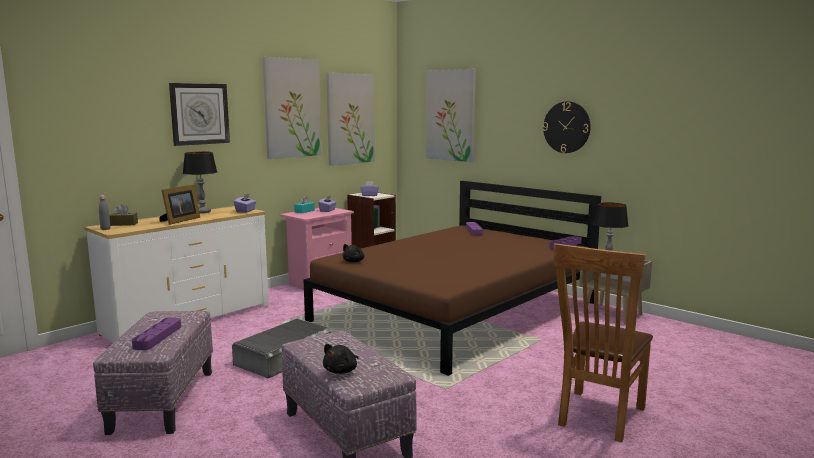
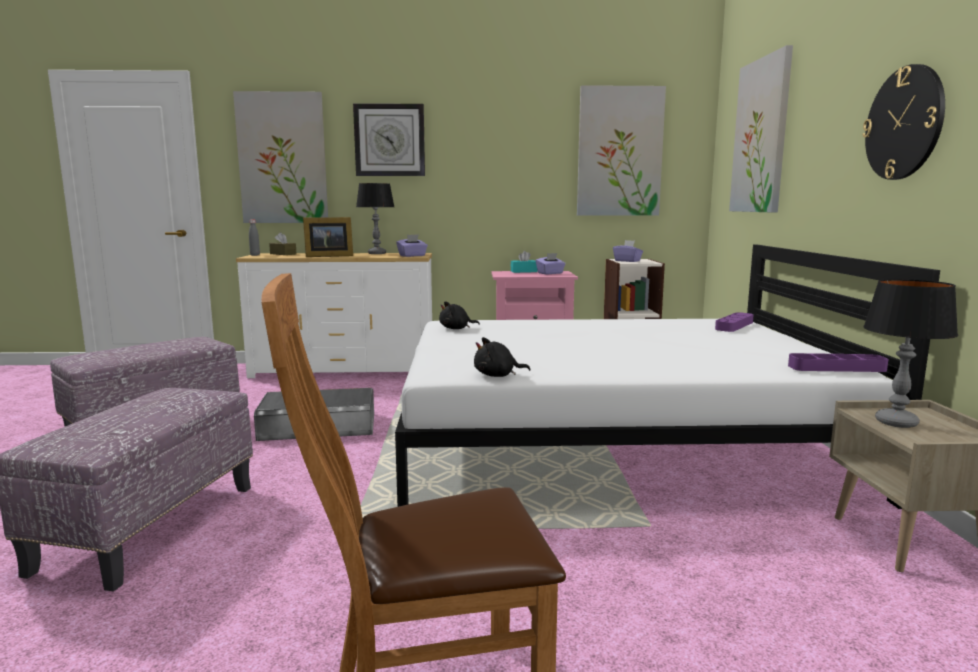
camera: 45 degrees right, 0 degrees up
purple tray [132,317,181,350] -> none
picture [263,57,321,159] -> picture moved to [233,91,328,223]
brown bed [304,181,601,376] -> white bed [395,245,940,509]
black plush toy [323,344,359,374] -> black plush toy moved to [474,337,531,377]

